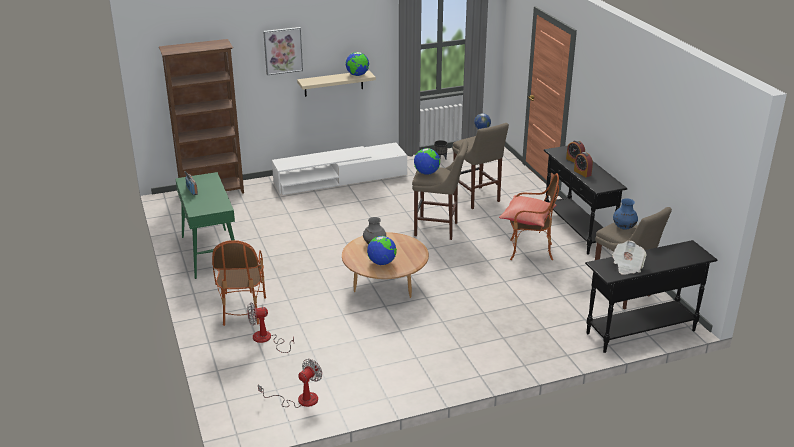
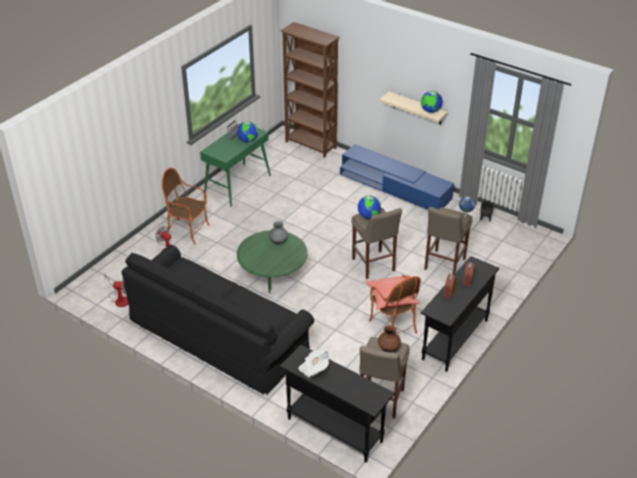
camera: 55 degrees right, 10 degrees up
armchair [212,240,266,326] -> armchair turned 60 degrees clockwise [162,168,210,244]
picture [263,27,303,75] -> none
white tv stand [272,143,407,195] -> blue tv stand [340,144,454,210]
brown coffee table [342,232,429,298] -> green coffee table [237,230,308,294]
globe [367,236,397,265] -> globe moved to [237,121,258,143]
blue vase [613,198,638,230] -> brown vase [378,325,401,352]
none -> black sofa [122,245,314,395]

